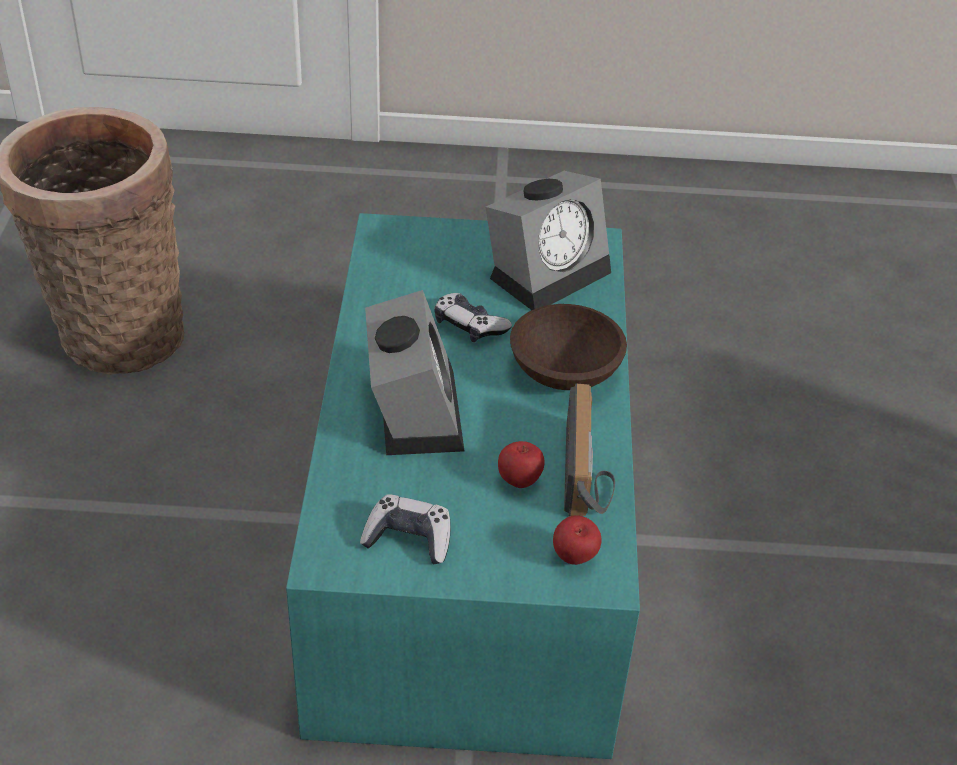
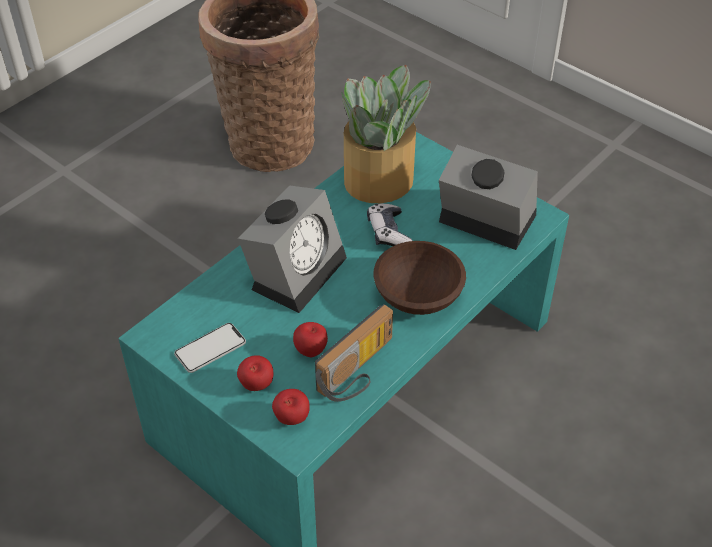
camera: 40 degrees right, 5 degrees up
game controller [360,495,451,564] -> phone [174,323,246,373]
alarm clock [485,171,611,310] -> alarm clock turned 150 degrees counterclockwise [439,145,538,250]
none -> apple [237,355,273,391]
none -> potted plant [341,65,431,203]

